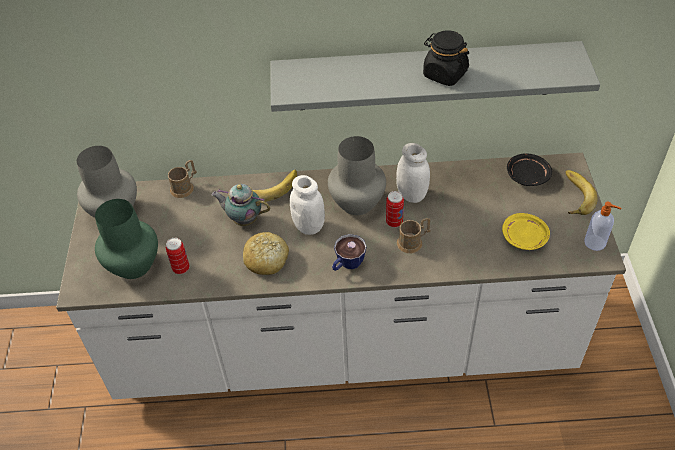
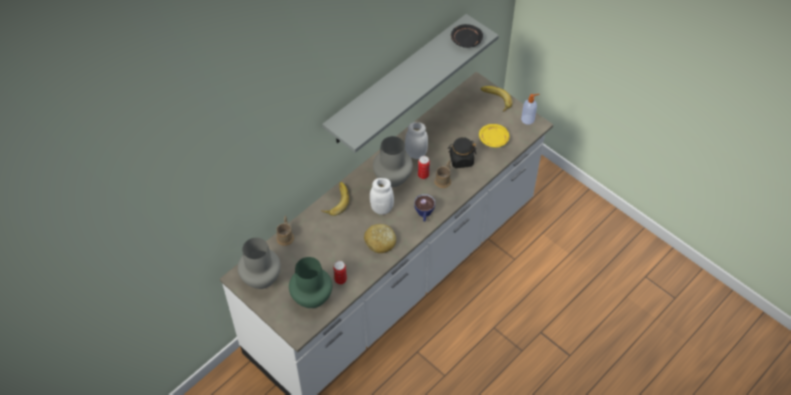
camera: 45 degrees left, 5 degrees up
teapot [212,184,270,226] -> none
black jar [423,30,469,86] -> black jar moved to [448,137,476,168]
black plate [507,154,552,186] -> black plate moved to [451,24,483,48]

